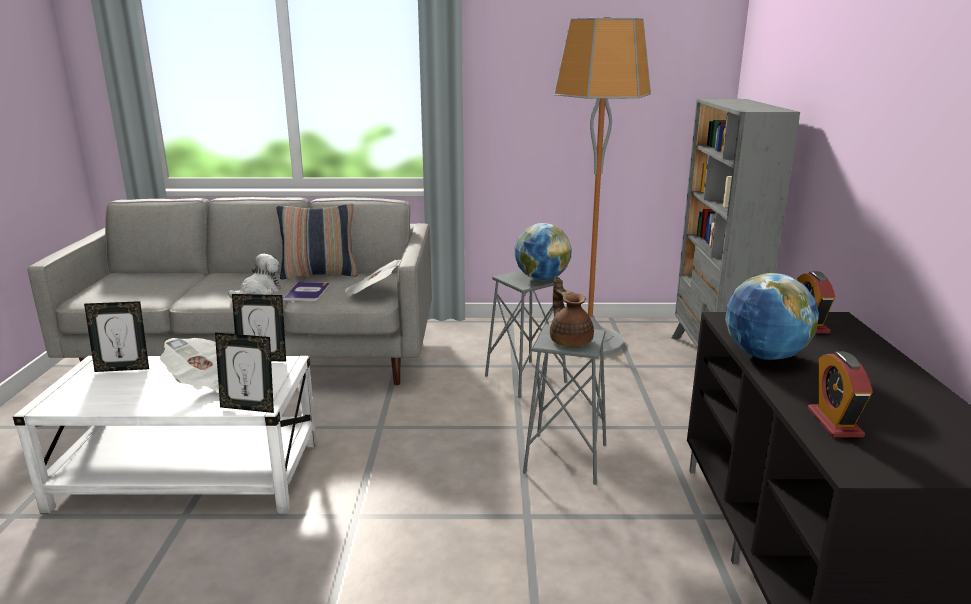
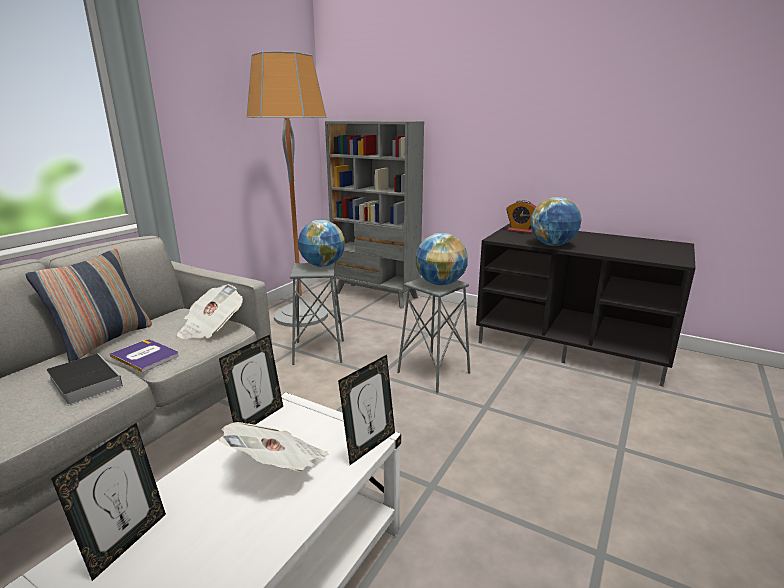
camera: 60 degrees left, 0 degrees up
plush toy [228,254,281,298] -> book [46,353,123,406]
brown teapot [550,277,594,347] -> globe [416,233,468,286]
alarm clock [807,352,873,438] -> none

